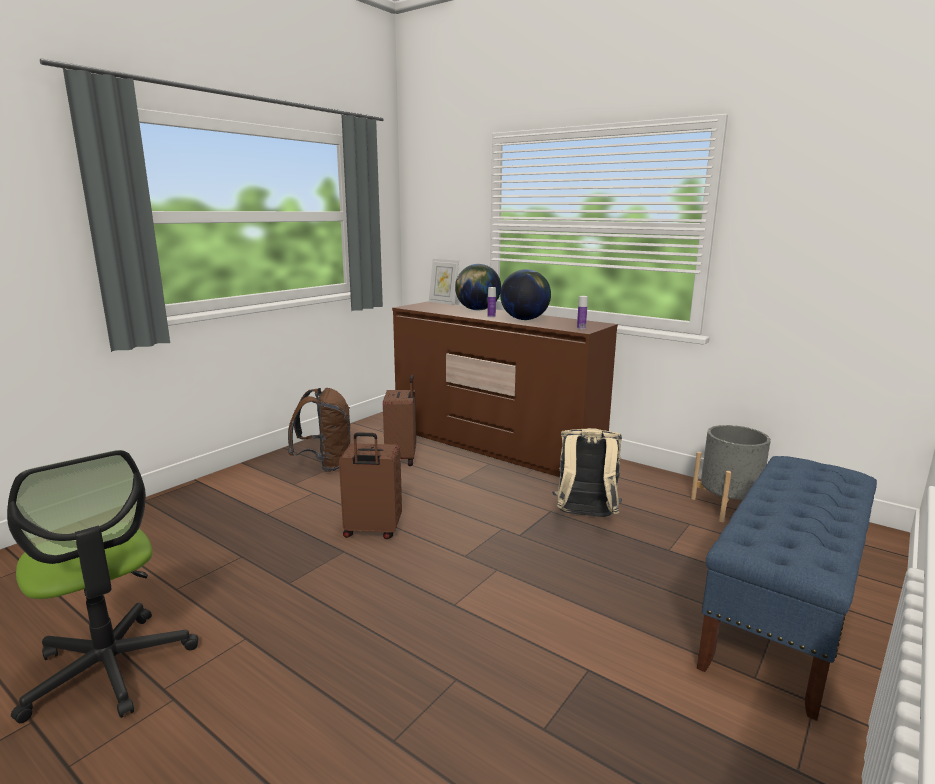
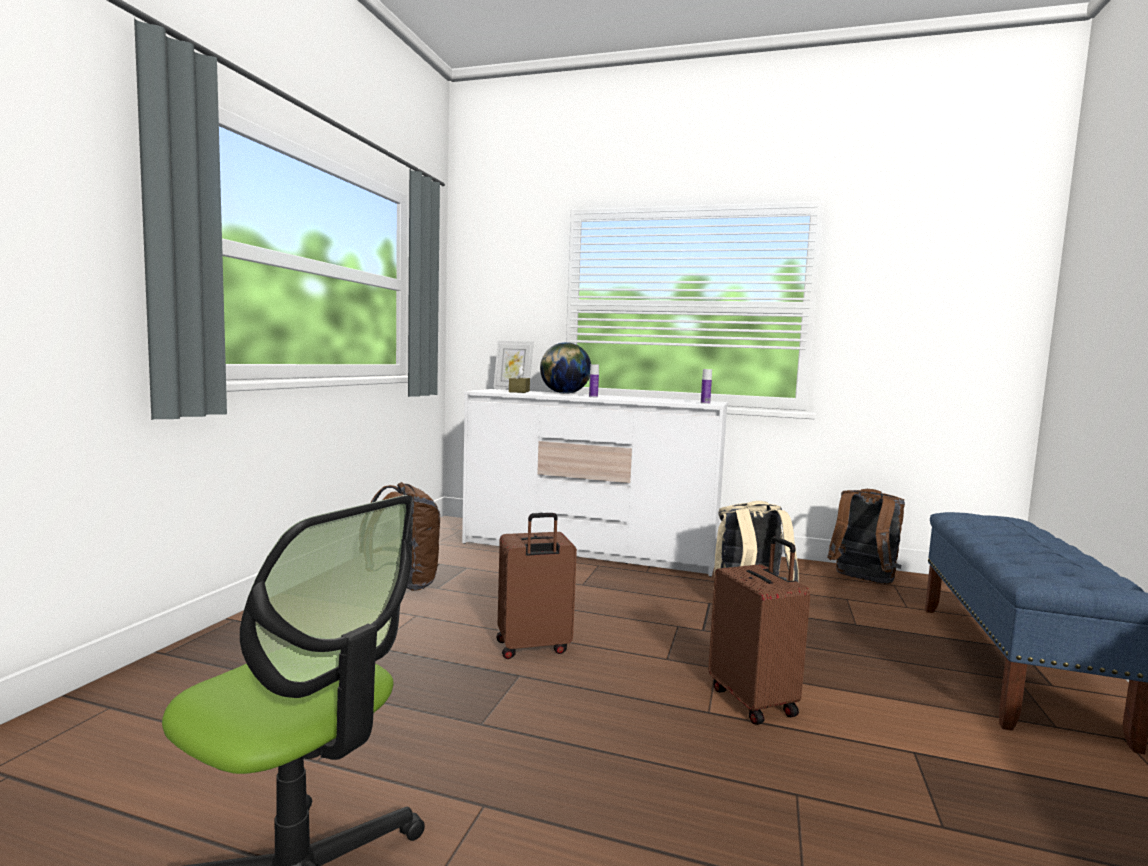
camera: 20 degrees left, 10 degrees down
brown suitcase [383,375,416,466] -> brown suitcase moved to [708,536,810,725]
brown dresser [392,301,618,477] -> white dresser [462,389,728,577]
globe [500,269,551,320] -> none
grey planter [691,425,771,522] -> brown backpack [827,489,905,584]
none -> brown tissue box [509,365,530,393]

